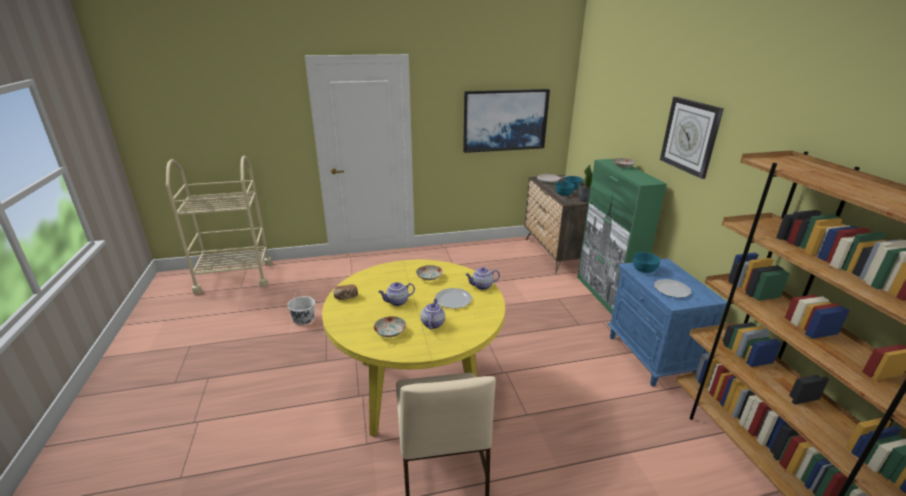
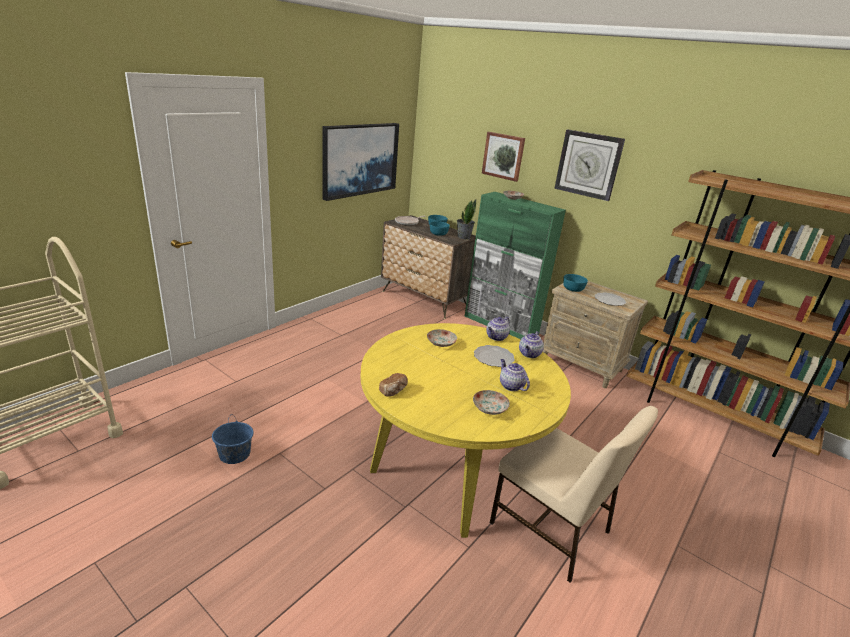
camera: 40 degrees left, 0 degrees up
white bucket [287,290,315,325] -> blue bucket [212,414,253,464]
teapot [379,282,415,306] -> teapot moved to [519,331,544,358]
blue nightstand [607,258,727,387] -> beige nightstand [543,281,648,388]
none -> picture [482,132,525,182]

